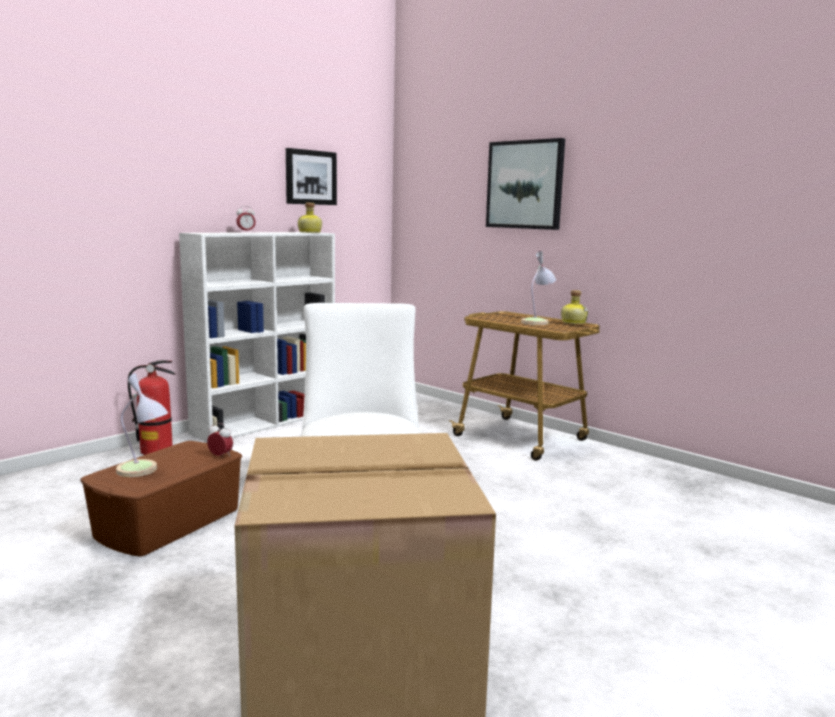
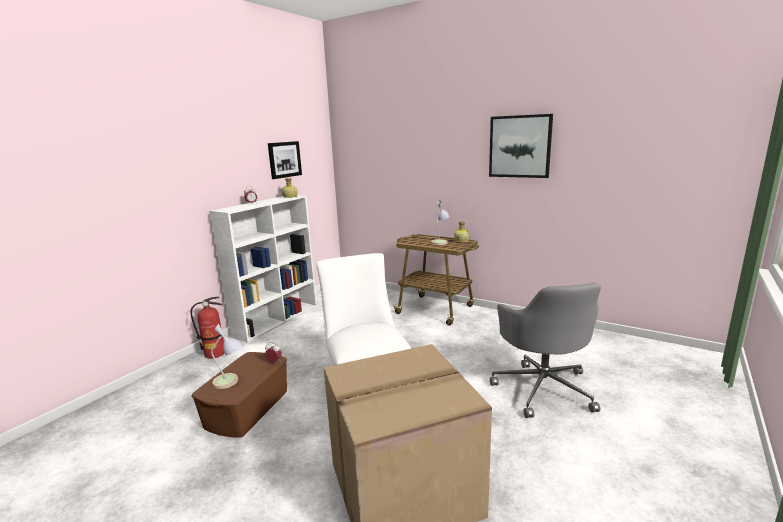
camera: 10 degrees left, 5 degrees up
picture [486,138,565,230] -> picture moved to [489,114,553,178]
none -> grey office chair [490,283,601,418]

